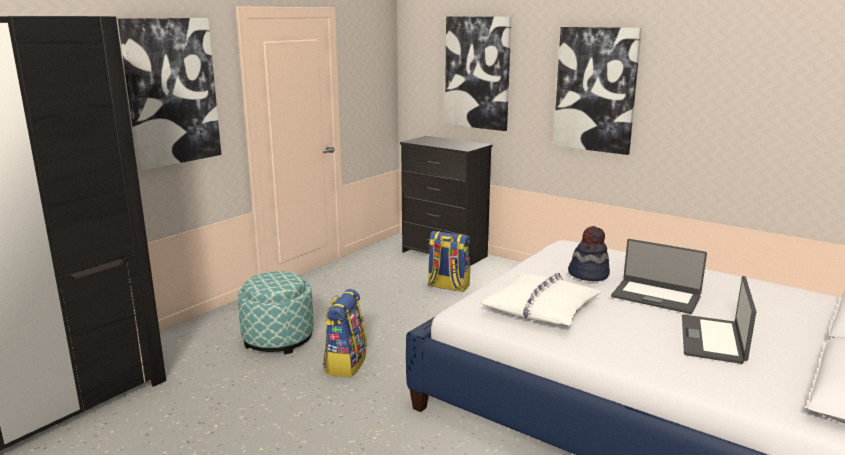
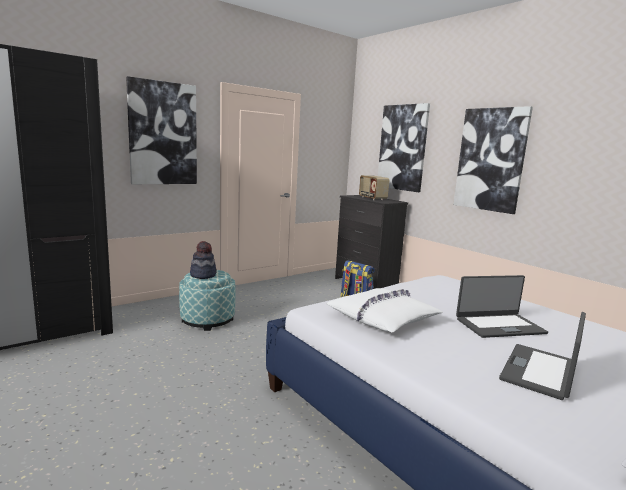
camera: 15 degrees right, 5 degrees down
backpack [323,289,367,377] -> none
hat [568,226,610,281] -> hat moved to [190,241,217,279]
laptop [611,239,707,314] -> laptop turned 60 degrees counterclockwise [456,275,548,338]
none -> radio [359,175,390,200]

